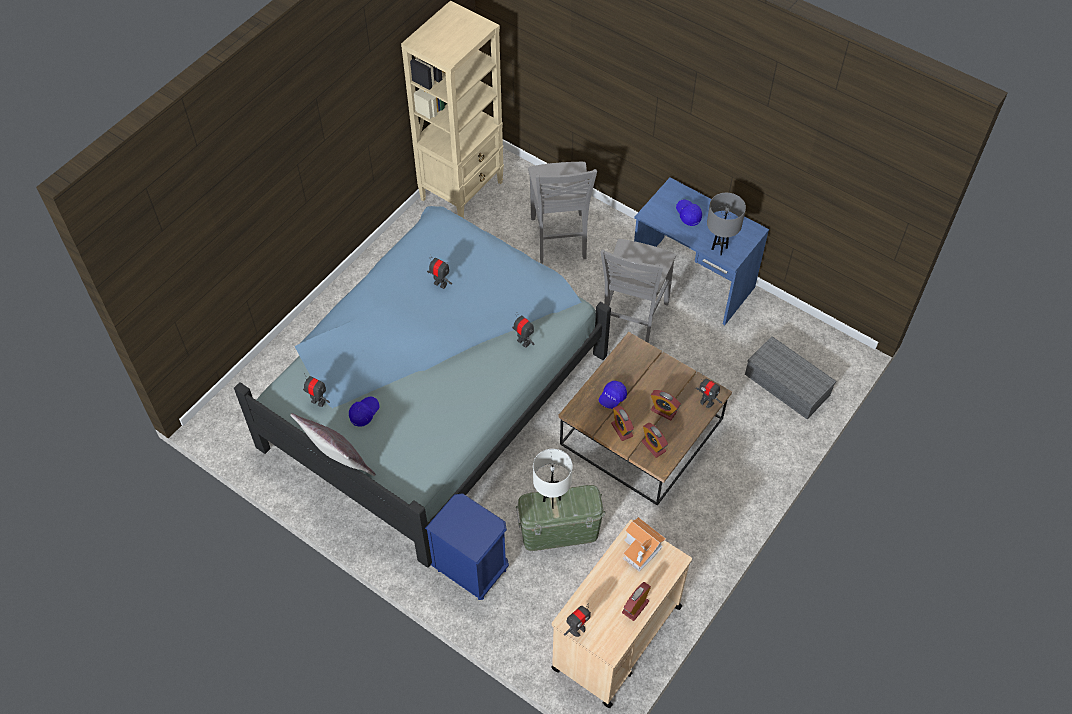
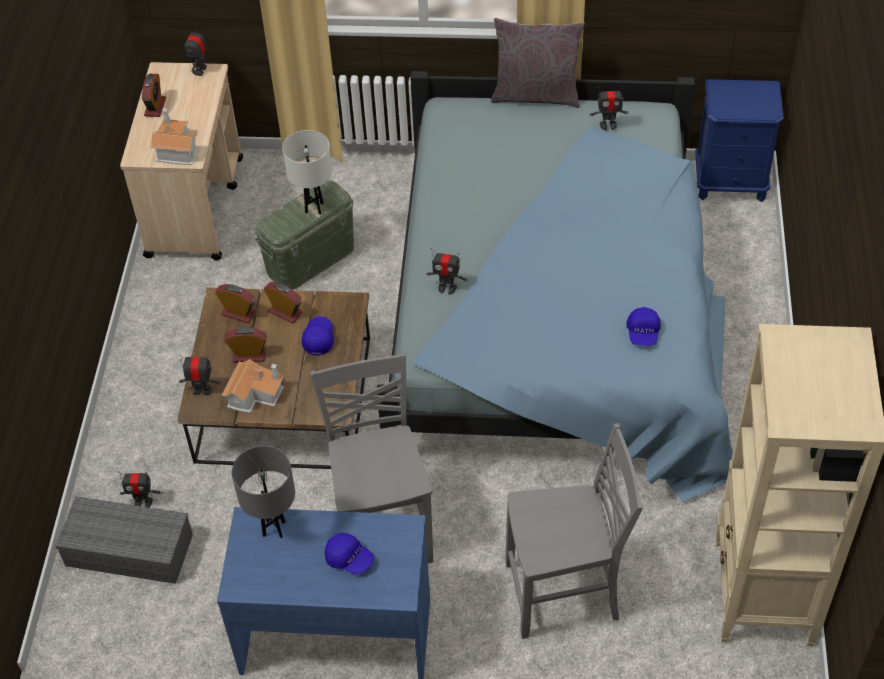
camera: 150 degrees right, 5 degrees down
blue cap [349,397,379,427] -> blue cap moved to [626,307,661,346]
blue nightstand [425,493,509,600] -> blue nightstand moved to [695,79,784,202]
toy robot [427,254,452,289] -> toy robot moved to [118,472,161,508]
grey chair [528,162,597,263] -> grey chair turned 120 degrees clockwise [506,423,643,639]
none -> toy house [222,359,284,413]

